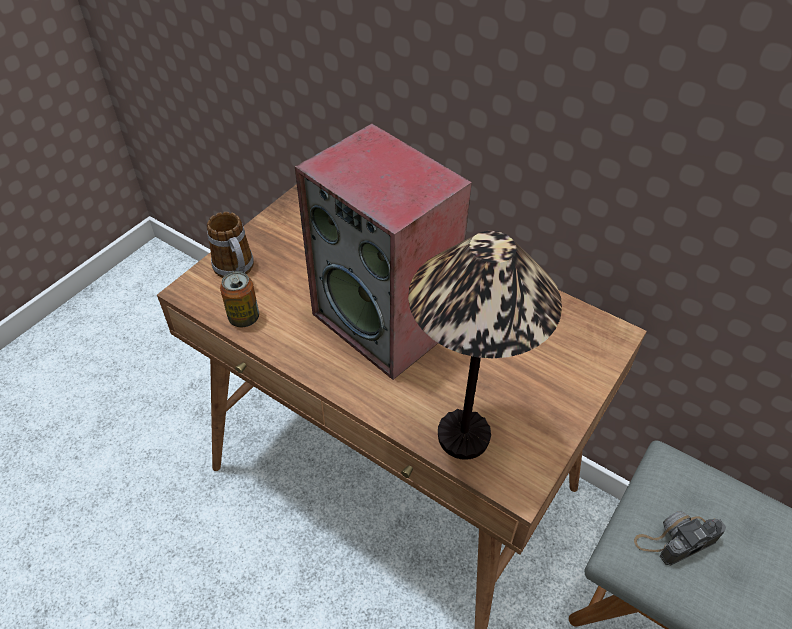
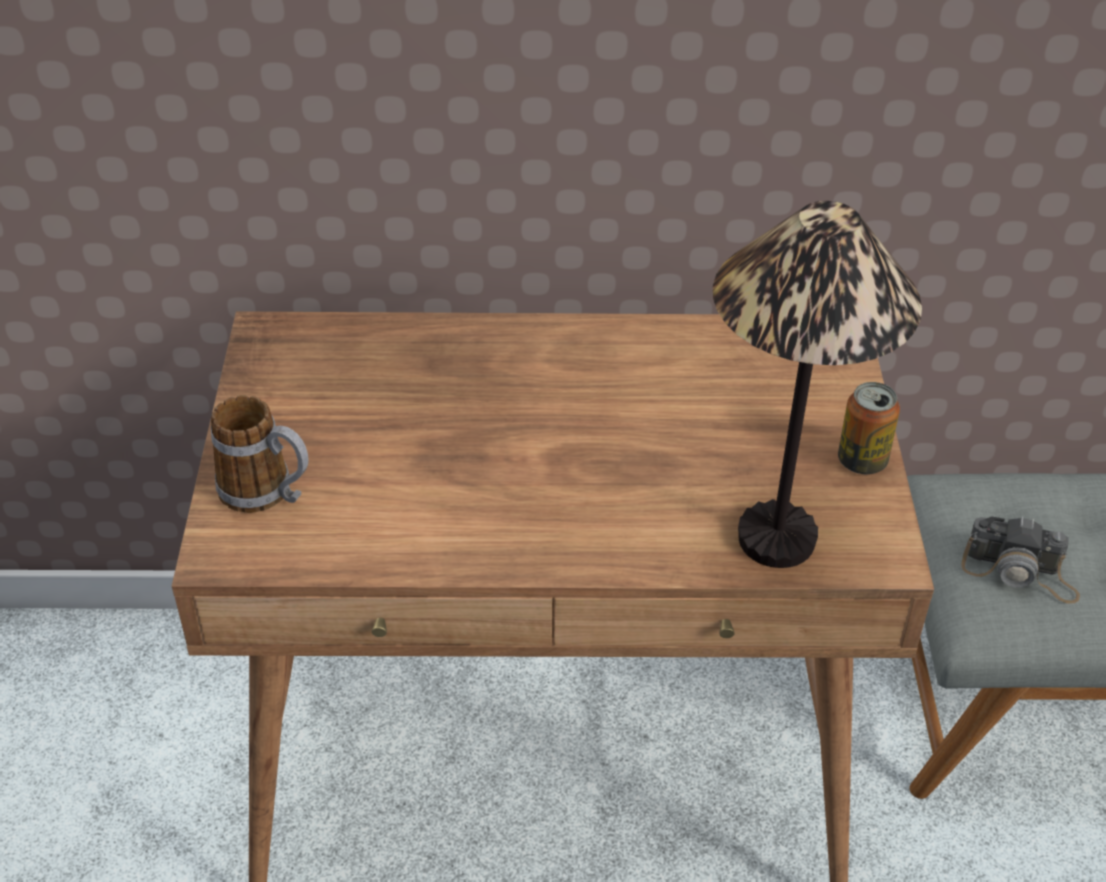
camera: 35 degrees left, 5 degrees down
can [220,271,259,327] -> can moved to [838,382,900,475]
speaker [295,124,472,380] -> none
camera [634,511,726,565] -> camera turned 105 degrees counterclockwise [961,516,1080,604]

